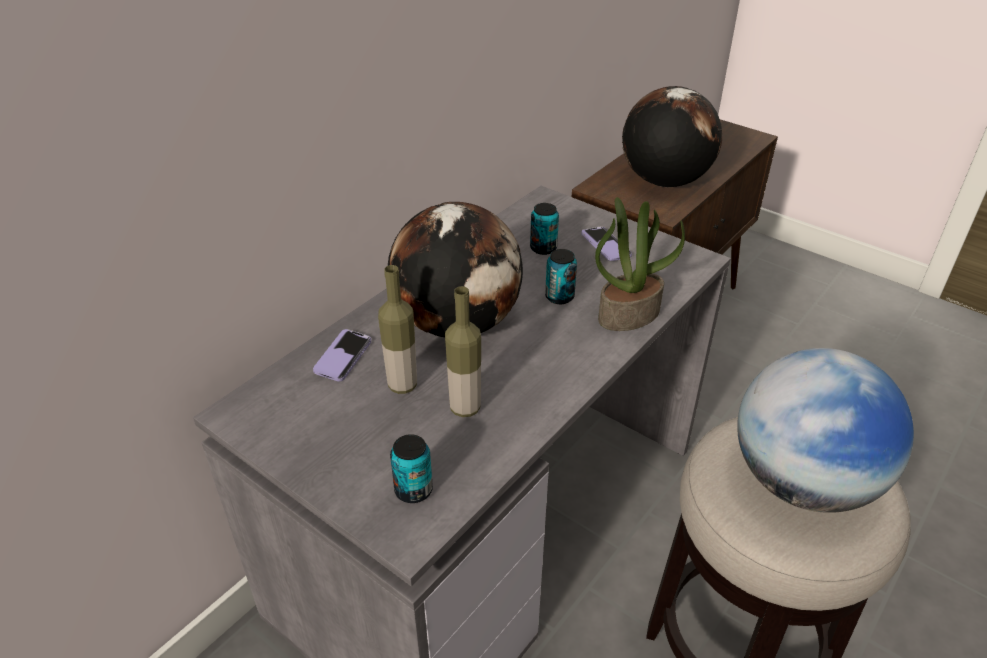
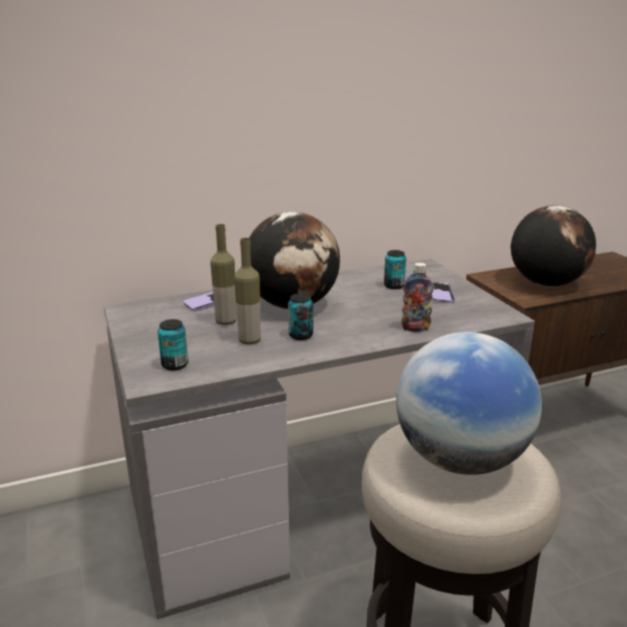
camera: 30 degrees right, 15 degrees down
can [545,249,577,304] -> can moved to [288,293,313,340]
potted plant [595,197,685,331] -> bottle [401,263,434,332]

